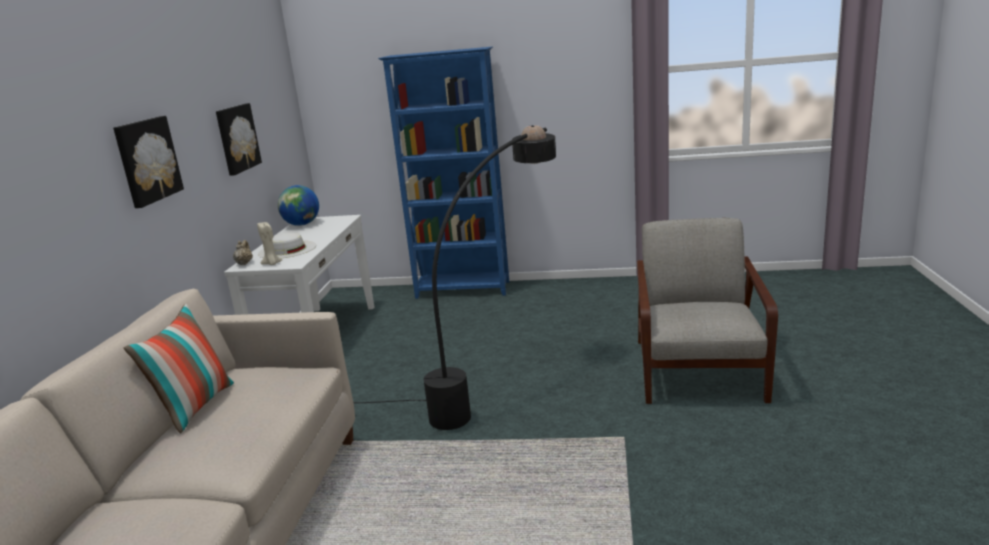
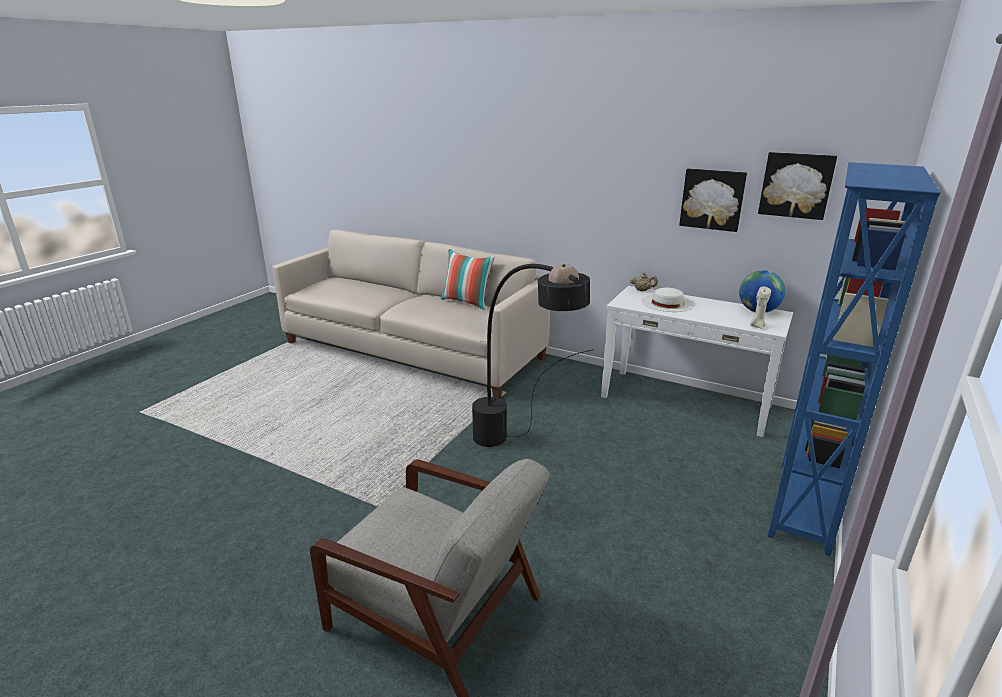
camera: 110 degrees right, 5 degrees up
picture [113,116,184,208] -> picture moved to [758,152,837,220]
beige candle [257,222,282,265] -> beige candle moved to [750,286,771,329]

